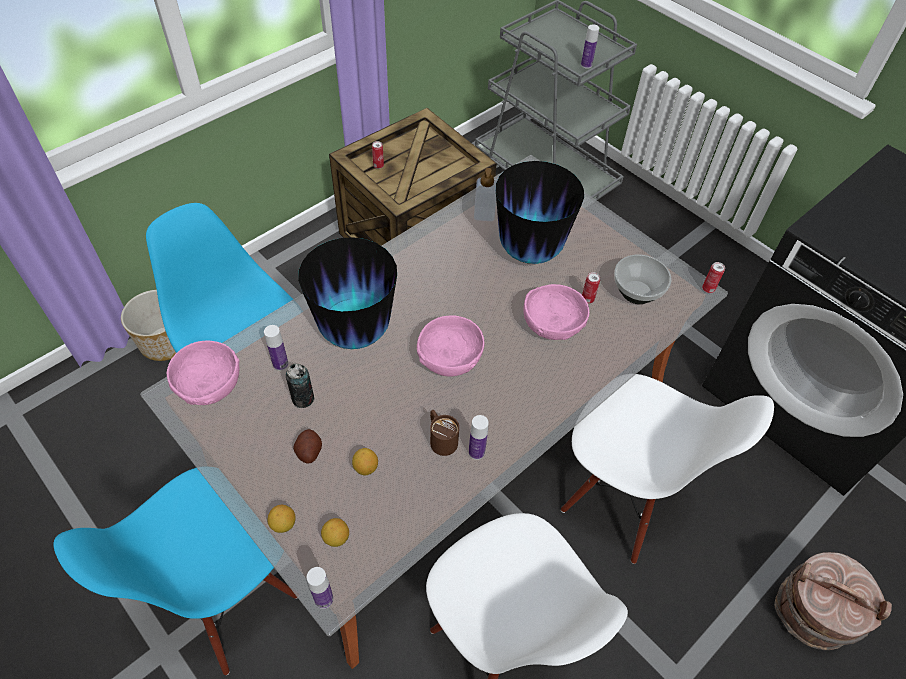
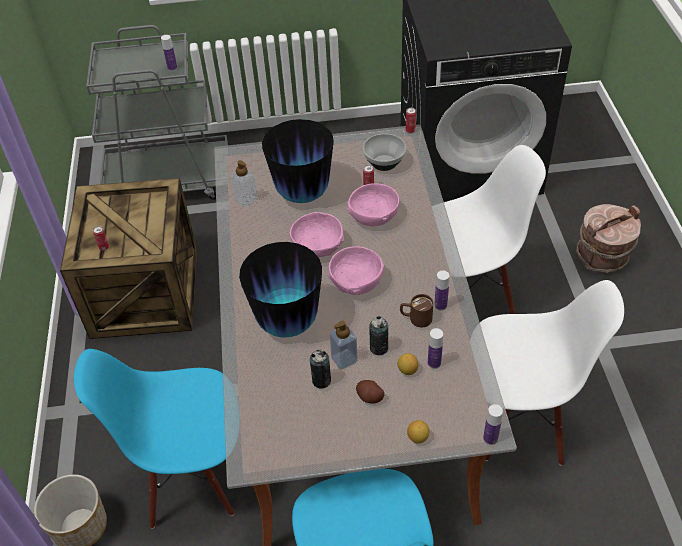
camera: 50 degrees left, 5 degrees down
pink bowl [167,340,240,405] -> pink bowl moved to [290,212,344,257]
bottle [264,325,288,371] -> bottle moved to [428,328,443,369]
lemon [321,518,349,547] -> none
none -> soap dispenser [330,321,358,370]
none -> can [369,316,388,355]

